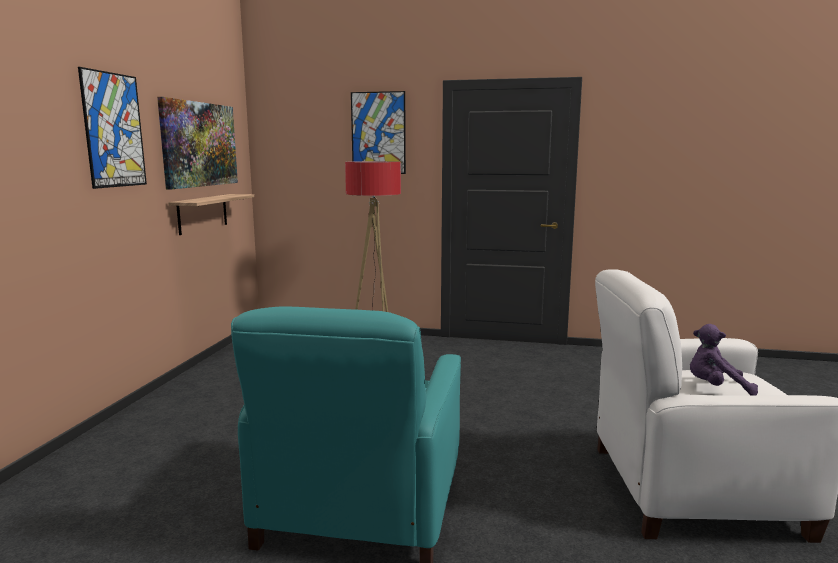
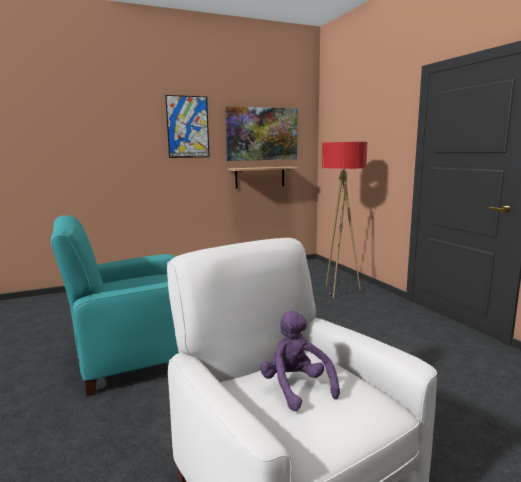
camera: 55 degrees right, 0 degrees up
picture [351,91,406,174] -> none

